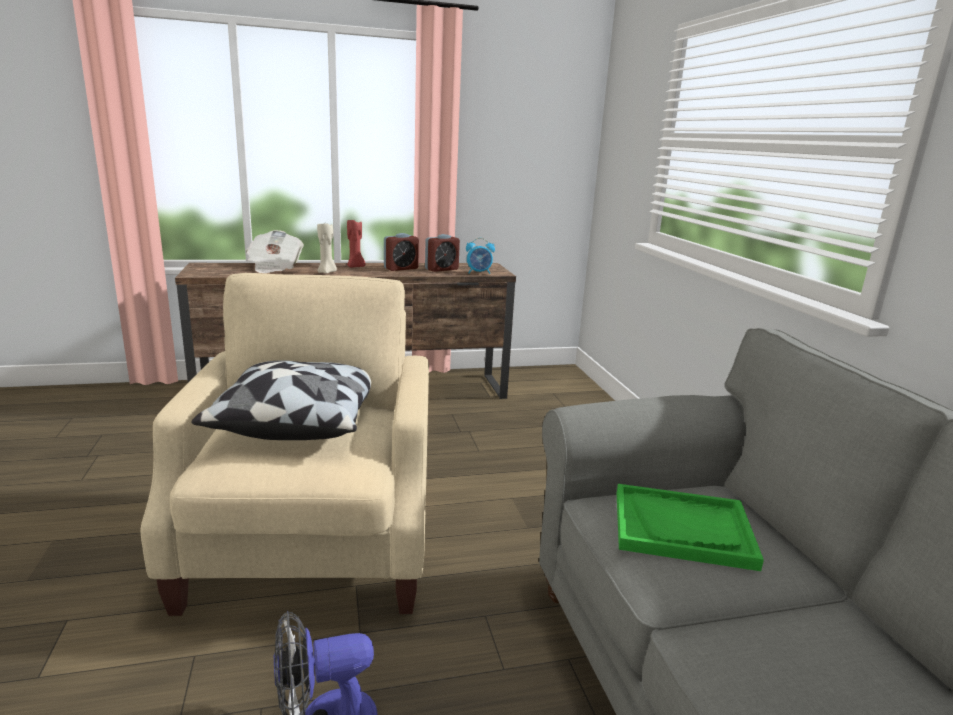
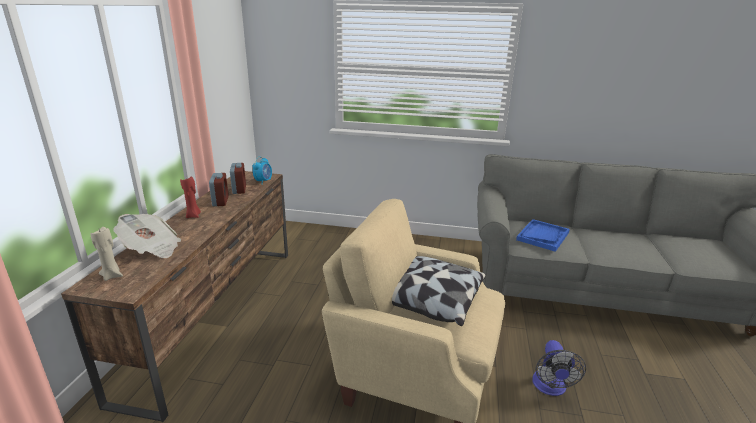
camera: 65 degrees left, 5 degrees up
beige candle [317,223,337,274] -> beige candle moved to [91,227,123,281]
green tray [617,484,764,571] -> blue tray [516,219,570,252]

